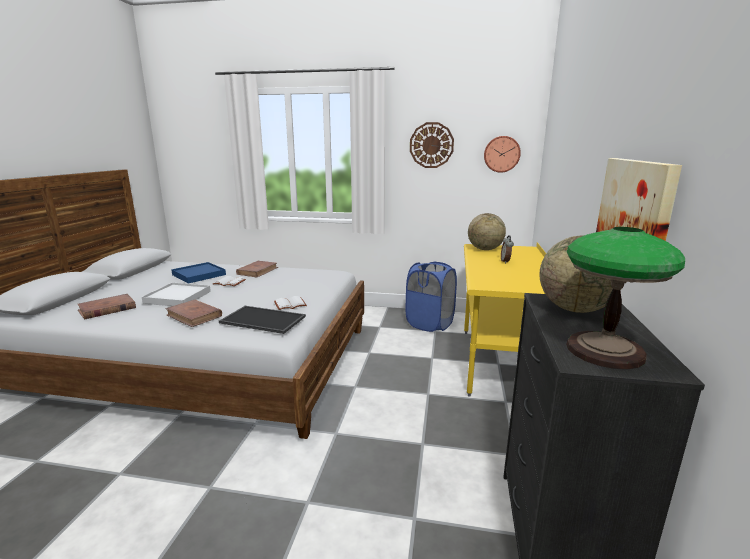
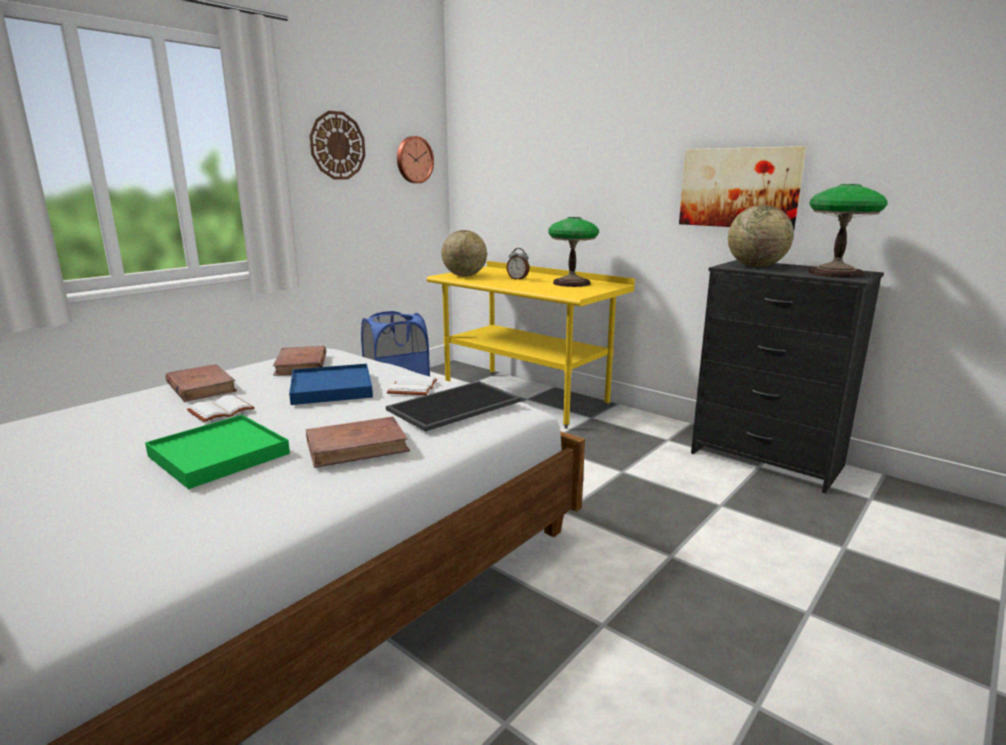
camera: 60 degrees left, 0 degrees up
brown book [78,294,136,320] -> brown book moved to [273,346,326,376]
white tray [142,283,211,306] -> green tray [145,415,290,489]
blue tray [171,262,226,284] -> blue tray moved to [289,364,373,405]
none -> table lamp [548,217,599,287]

